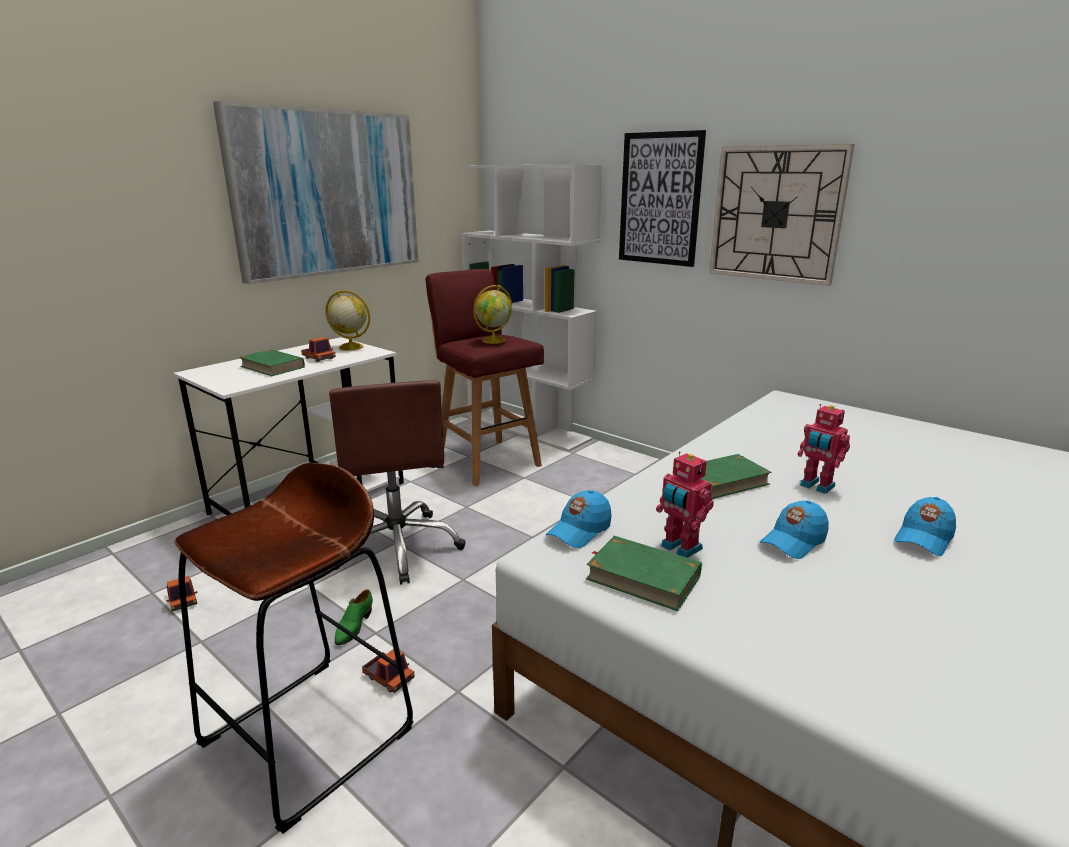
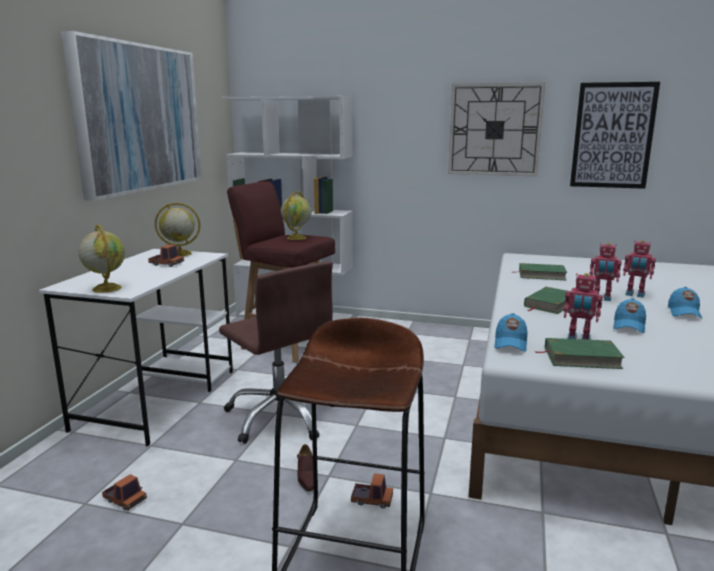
camera: 25 degrees left, 5 degrees down
green book [239,349,305,376] -> green book moved to [518,263,567,280]
green shoe [335,589,373,645] -> brown shoe [297,444,314,491]
picture [619,130,706,267] -> picture moved to [570,82,660,189]
none -> globe [78,225,125,293]
none -> toy robot [623,240,656,298]

